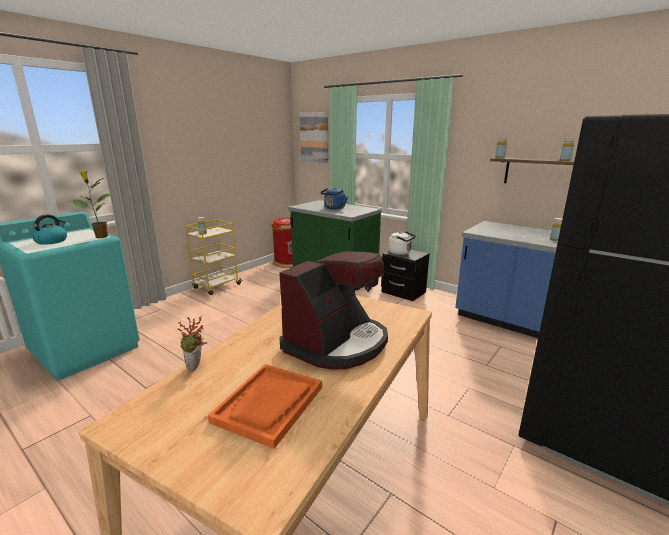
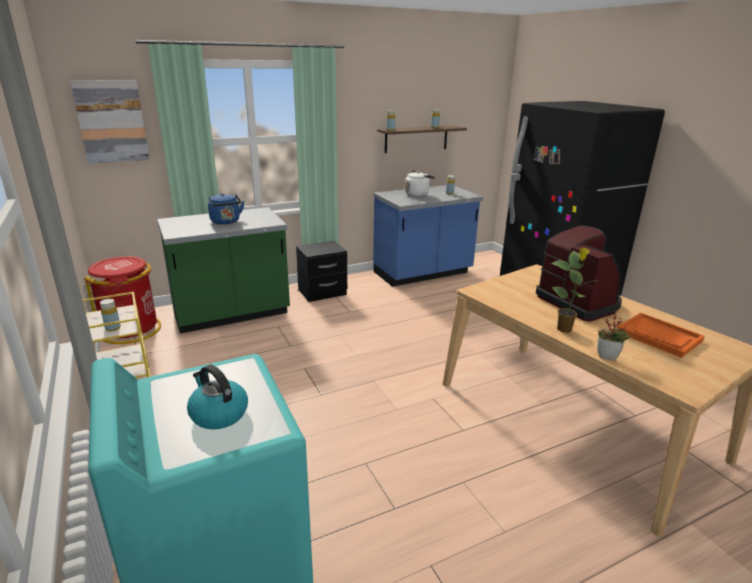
camera: 65 degrees left, 5 degrees up
potted plant [68,171,114,238] -> potted plant moved to [551,248,599,333]
white kettle [389,231,416,255] -> white kettle moved to [405,171,435,197]

